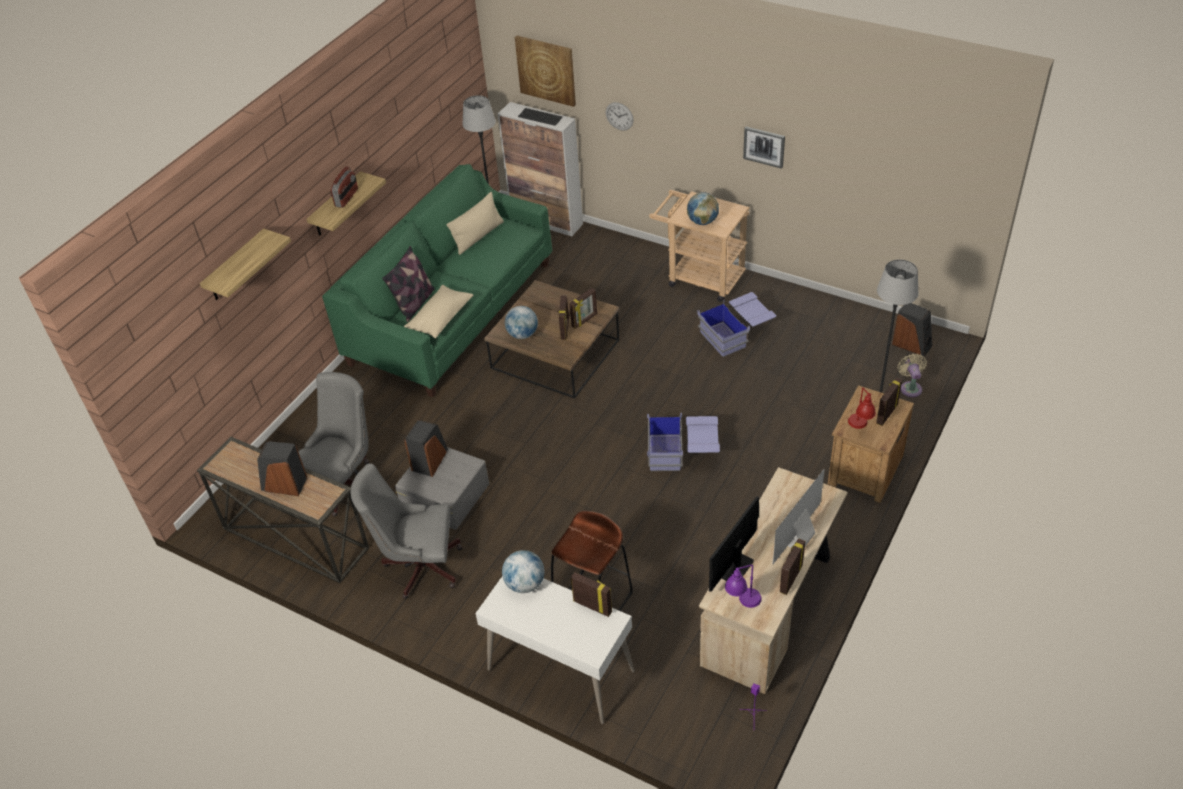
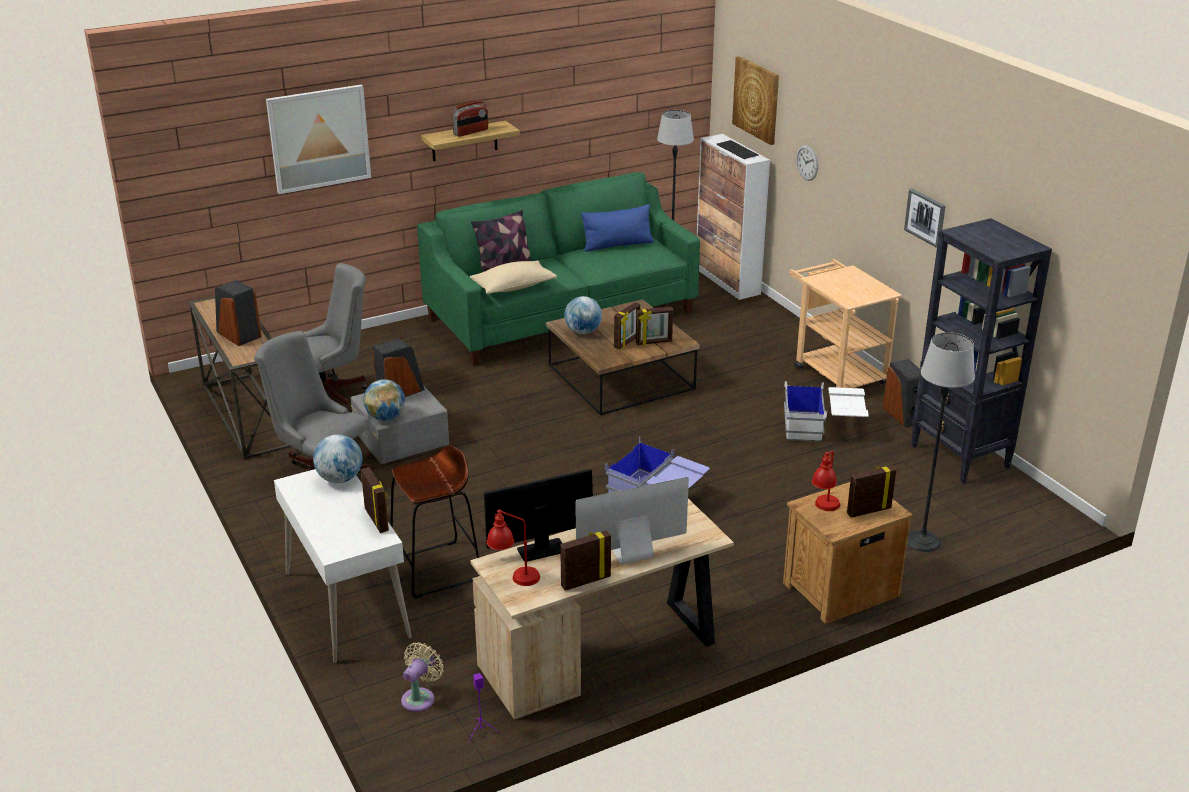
camera: 30 degrees right, 15 degrees down
shelf [200,228,291,300] -> picture [266,84,371,194]
beige pillow [446,192,504,255] -> blue pillow [581,204,654,252]
globe [687,192,719,225] -> globe moved to [363,379,405,420]
blue storage box [697,292,776,357] -> white storage box [784,381,869,442]
purple table lamp [725,564,762,608] -> red table lamp [487,509,540,586]
speaker [892,303,932,356] -> speaker moved to [883,359,920,427]
beige fan [897,354,927,397] -> beige fan moved to [401,642,444,712]
none -> black bookcase [911,218,1052,483]

